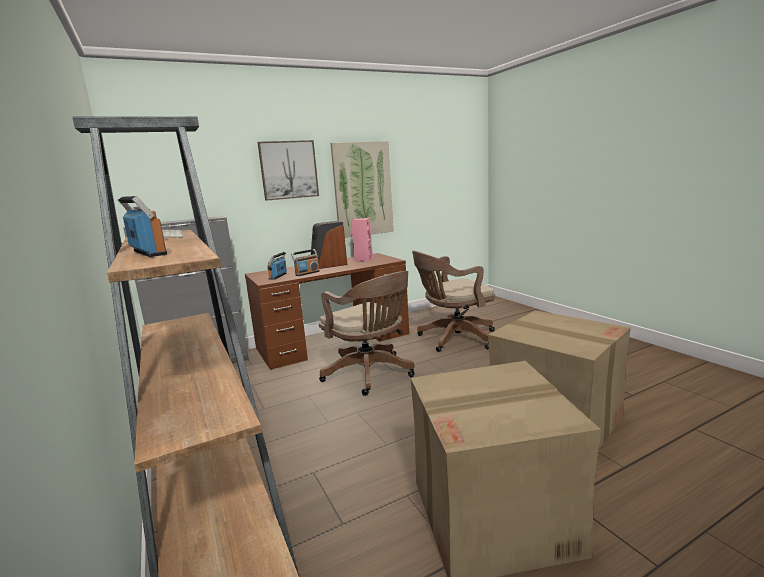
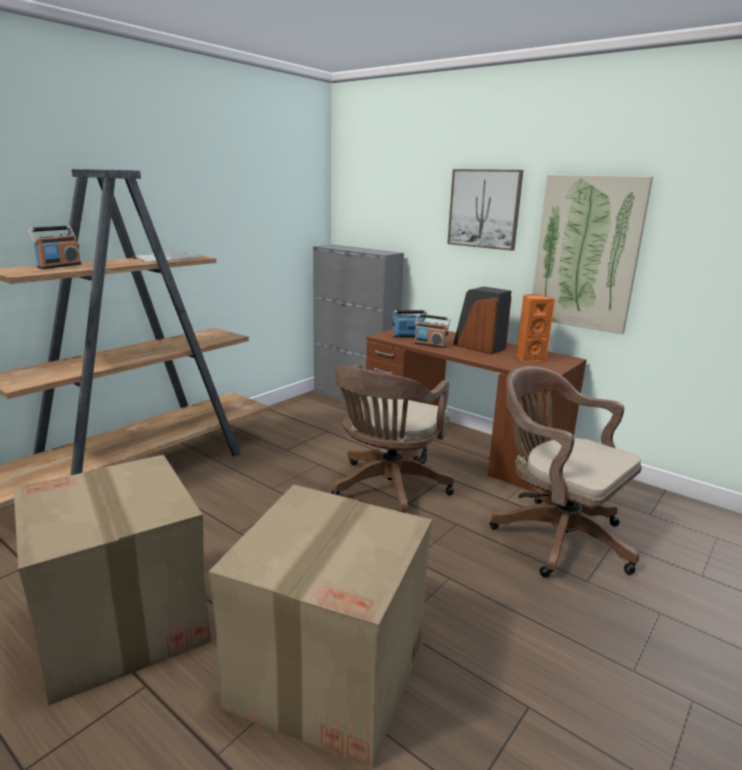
camera: 65 degrees right, 5 degrees up
pink speaker [351,218,373,262] -> orange speaker [516,294,555,362]

